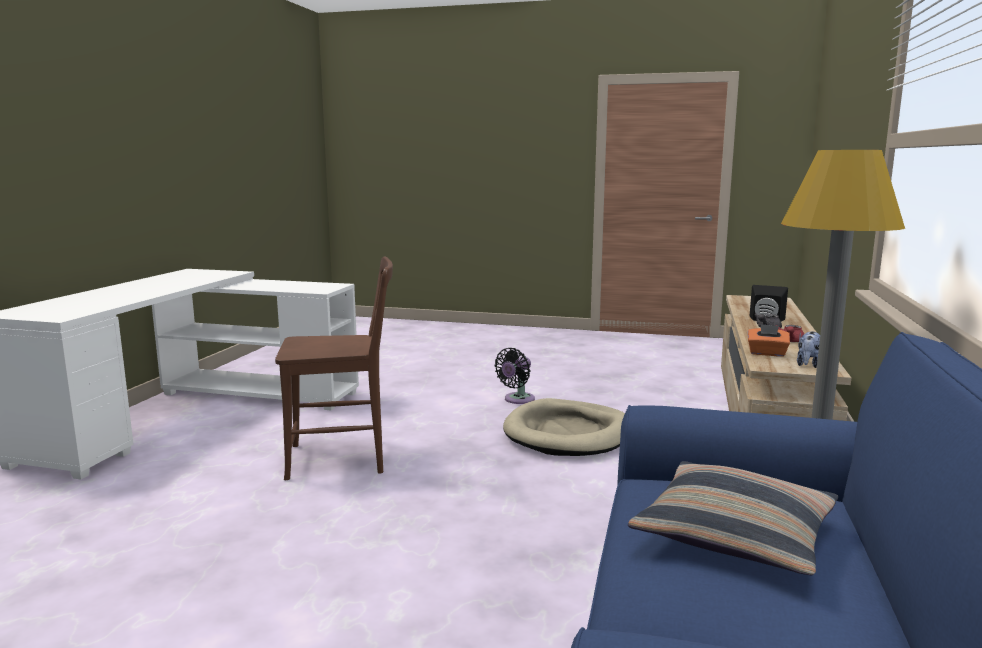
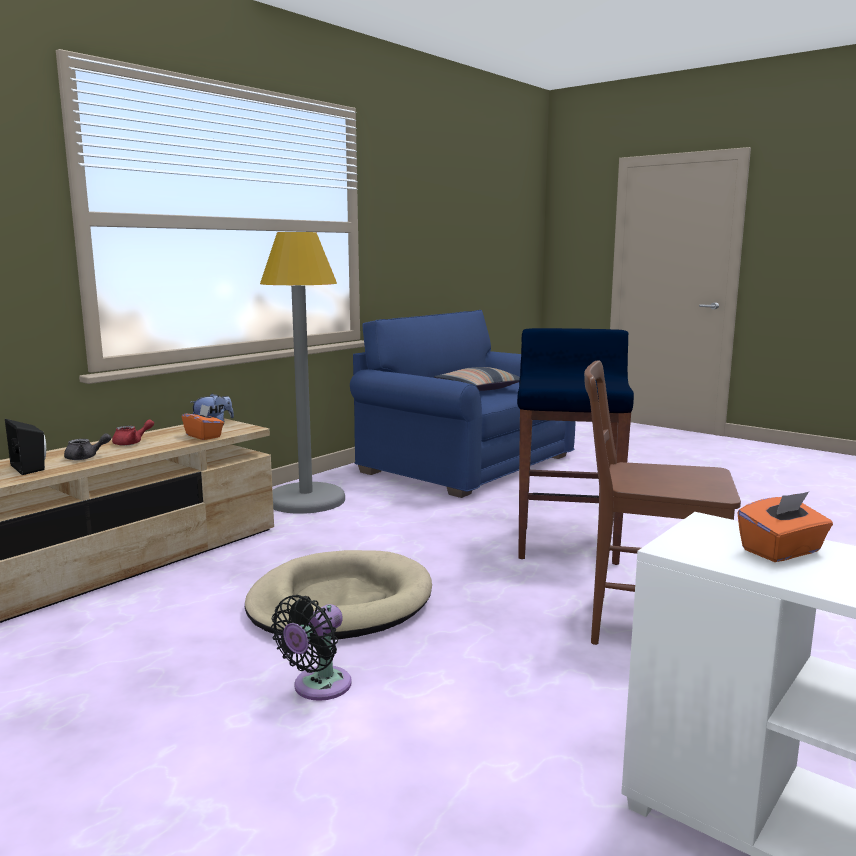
camera: 155 degrees left, 0 degrees up
black fan [494,348,535,404] -> black fan turned 150 degrees clockwise [271,595,352,701]
none -> blue stool [517,328,634,565]
none -> orange tissue box [737,492,833,562]

